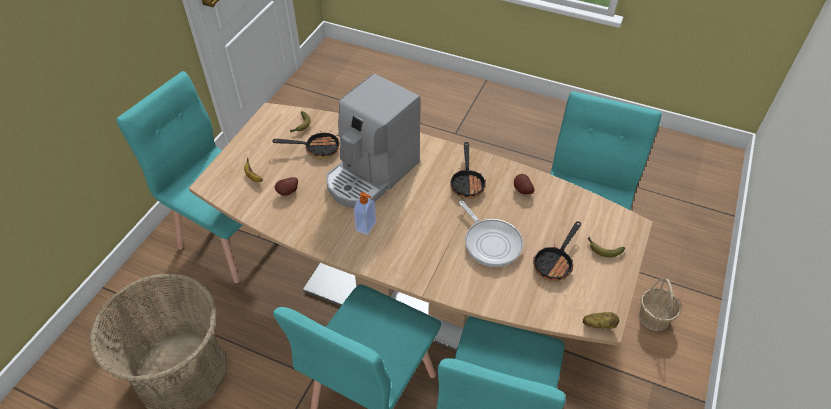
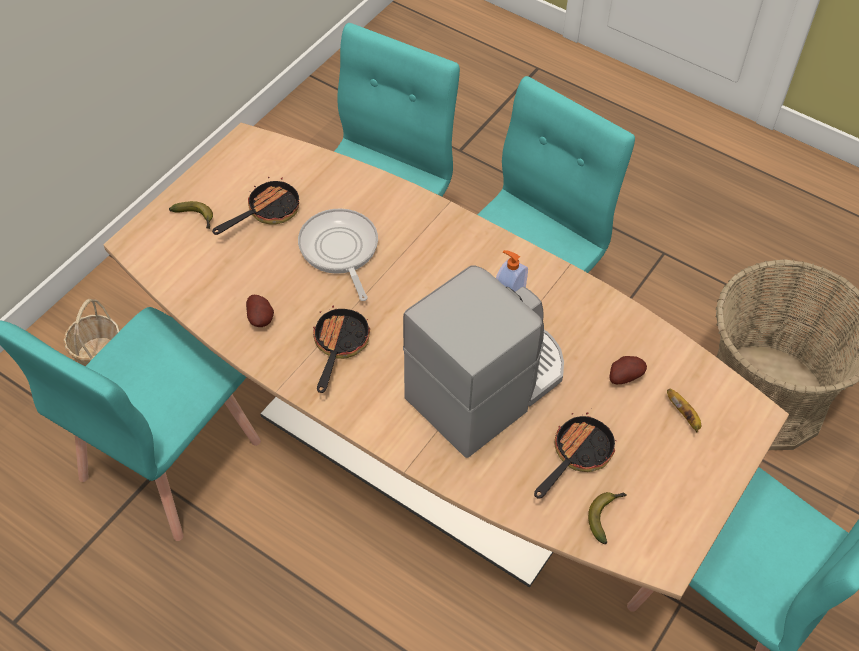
camera: 170 degrees left, 5 degrees up
frying pan [272,131,339,159] -> frying pan turned 120 degrees clockwise [534,412,616,499]
potato [583,312,619,328] -> none

